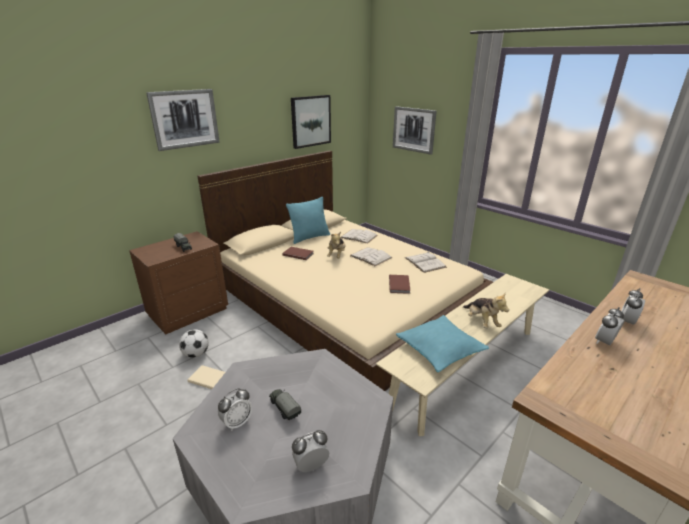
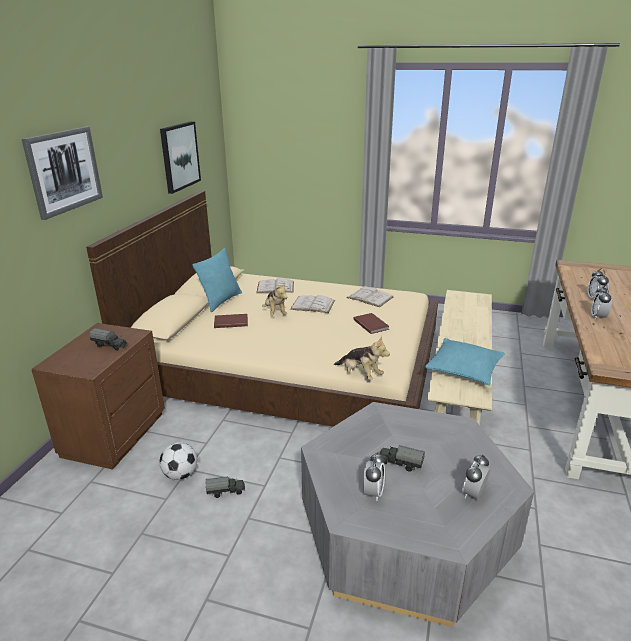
camera: 30 degrees left, 0 degrees up
beige book [187,365,225,389] -> toy truck [206,476,245,498]
picture [393,106,437,155] -> none
plush toy [463,292,509,329] -> plush toy moved to [334,336,390,380]

